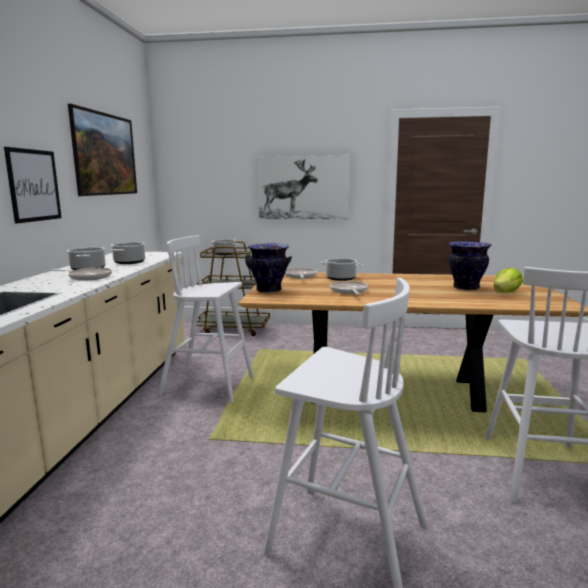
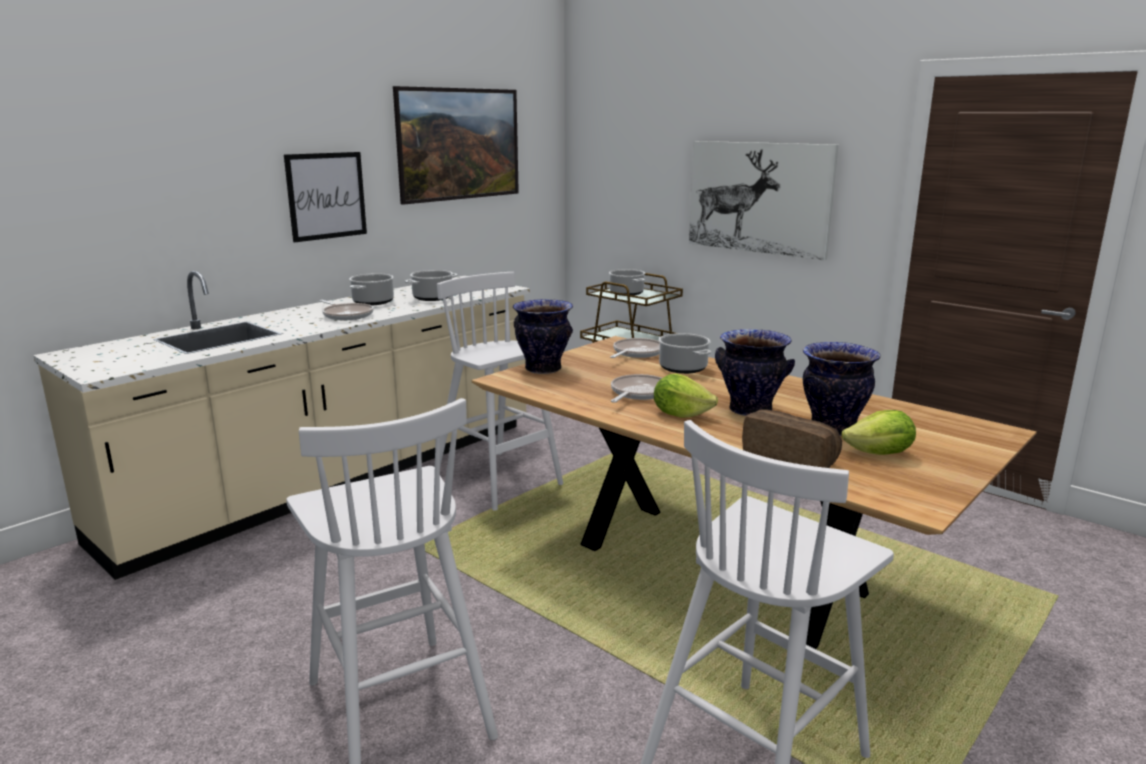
camera: 35 degrees right, 5 degrees up
none -> lettuce [654,374,718,418]
none -> vase [715,329,795,416]
none -> bread [742,409,842,468]

